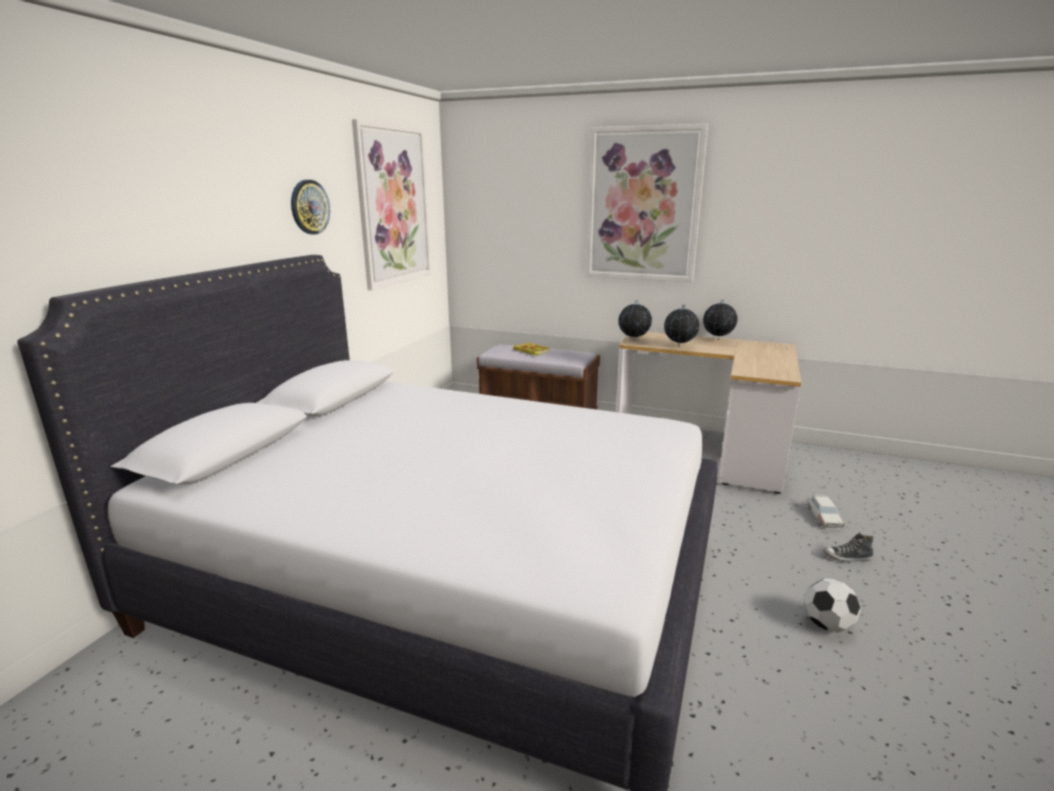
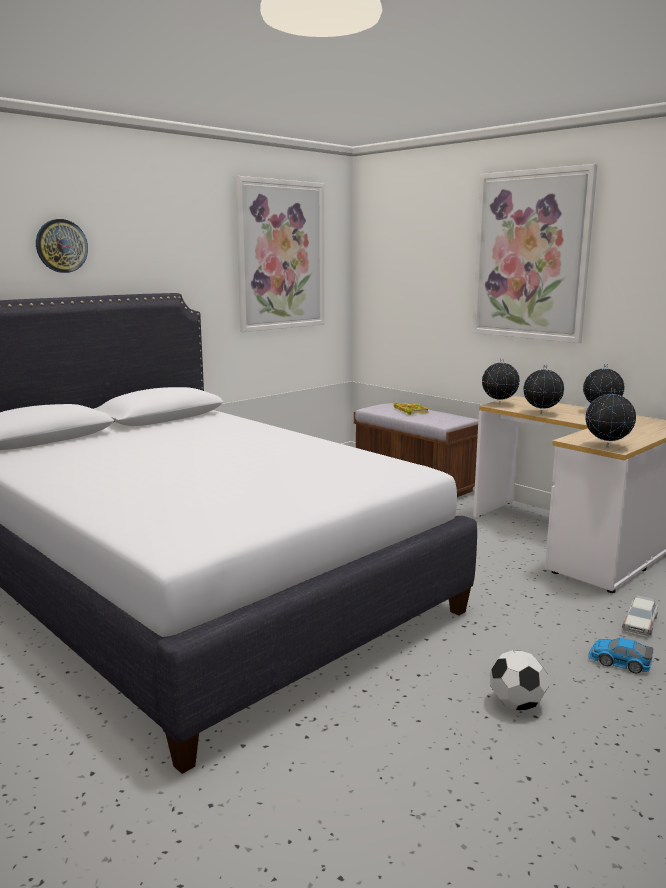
camera: 25 degrees right, 5 degrees down
wall clock [291,180,330,235] -> wall clock moved to [36,219,88,273]
shoe [823,532,874,562] -> toy car [588,638,653,674]
none -> globe [585,388,636,447]

